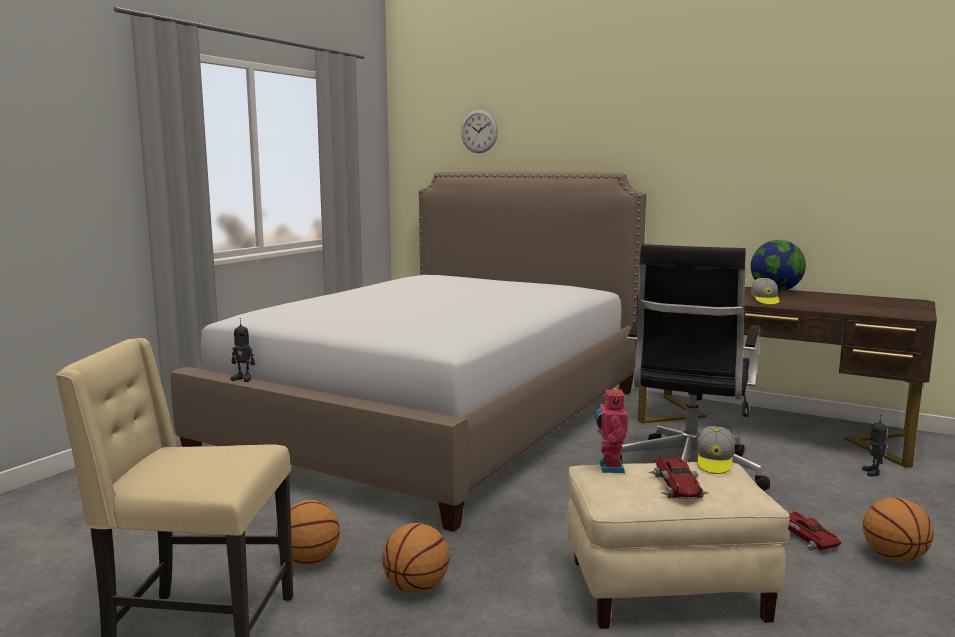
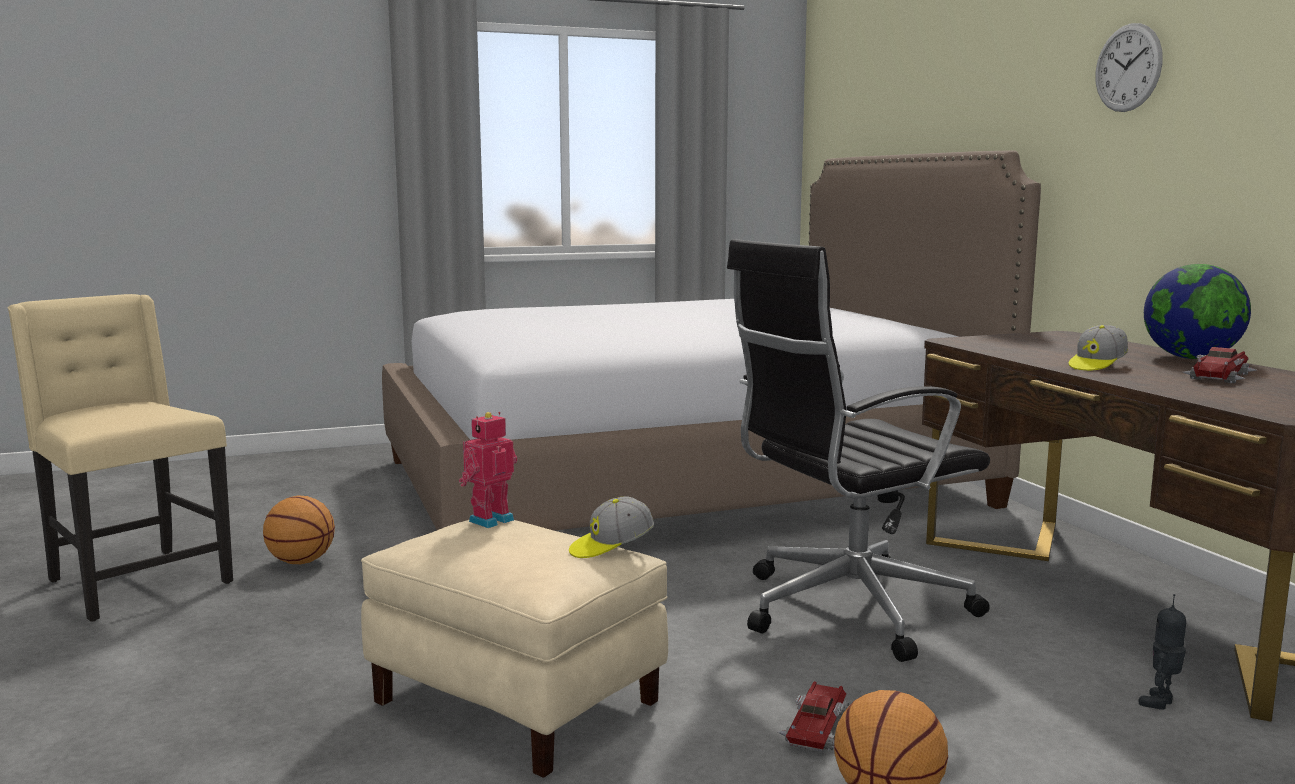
camera: 40 degrees right, 0 degrees up
toy robot [231,318,255,382] -> none
basketball [382,523,450,593] -> none
wall clock [461,110,498,153] -> wall clock moved to [1095,23,1163,112]
toy car [648,456,709,499] -> toy car moved to [1183,347,1256,383]

